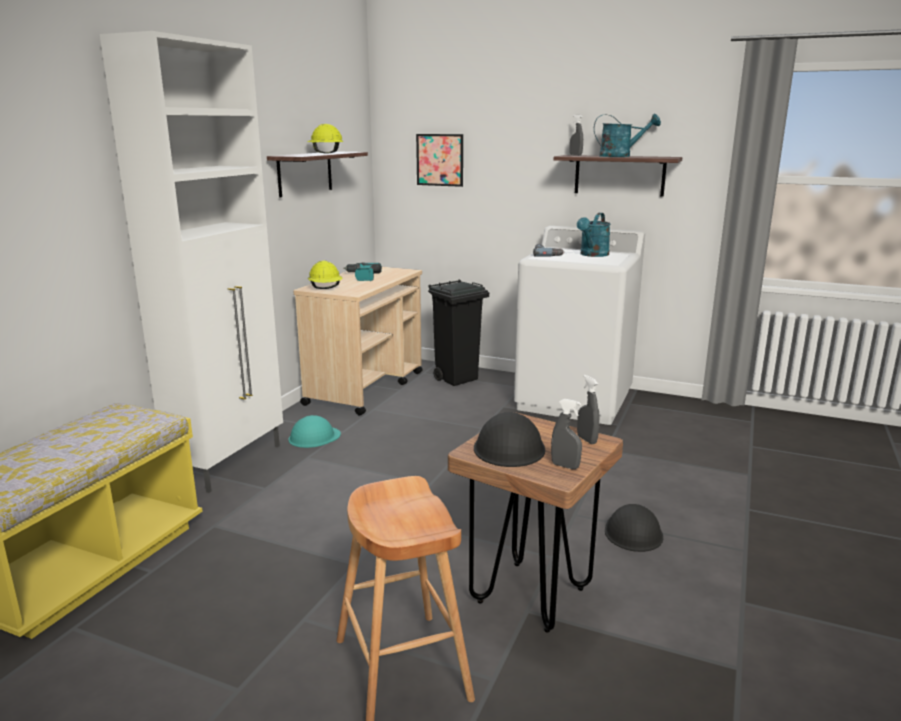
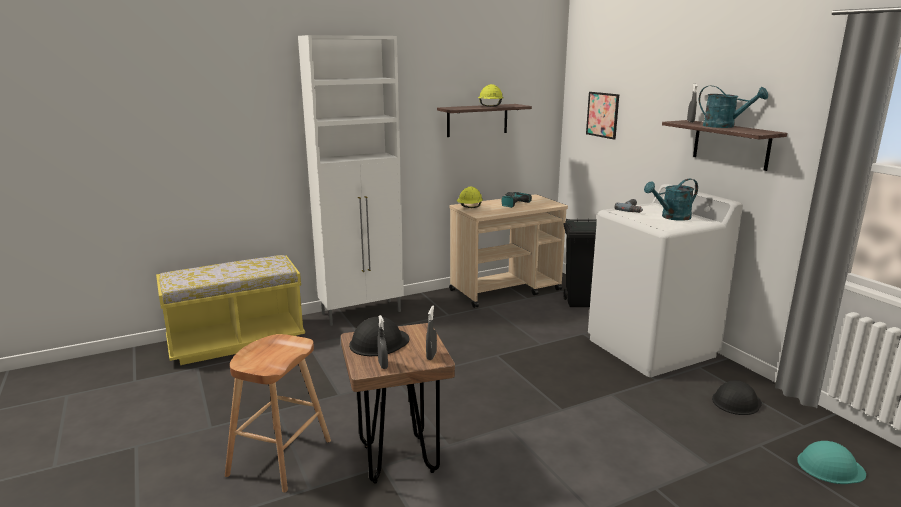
camera: 40 degrees right, 0 degrees up
turquoise hard hat [289,415,341,448] -> turquoise hard hat moved to [797,441,866,484]
black hard hat [605,504,663,552] -> black hard hat moved to [712,380,762,415]

